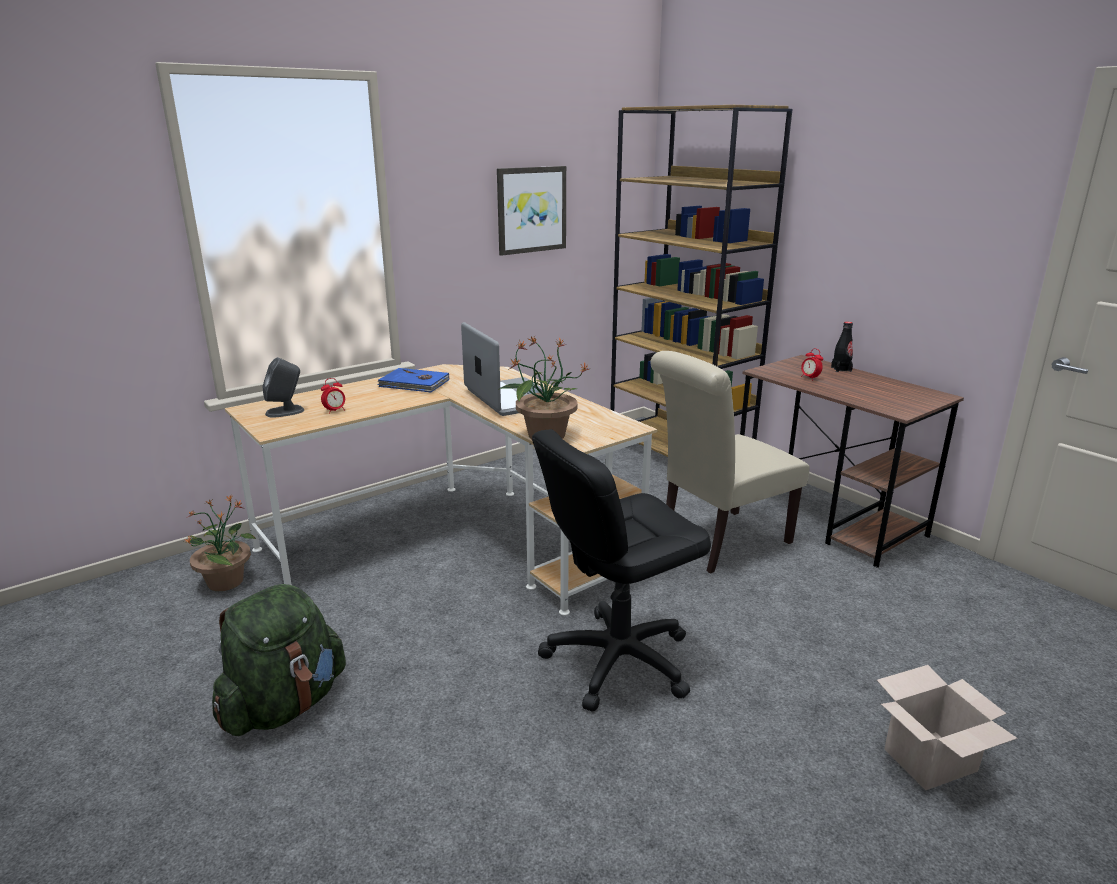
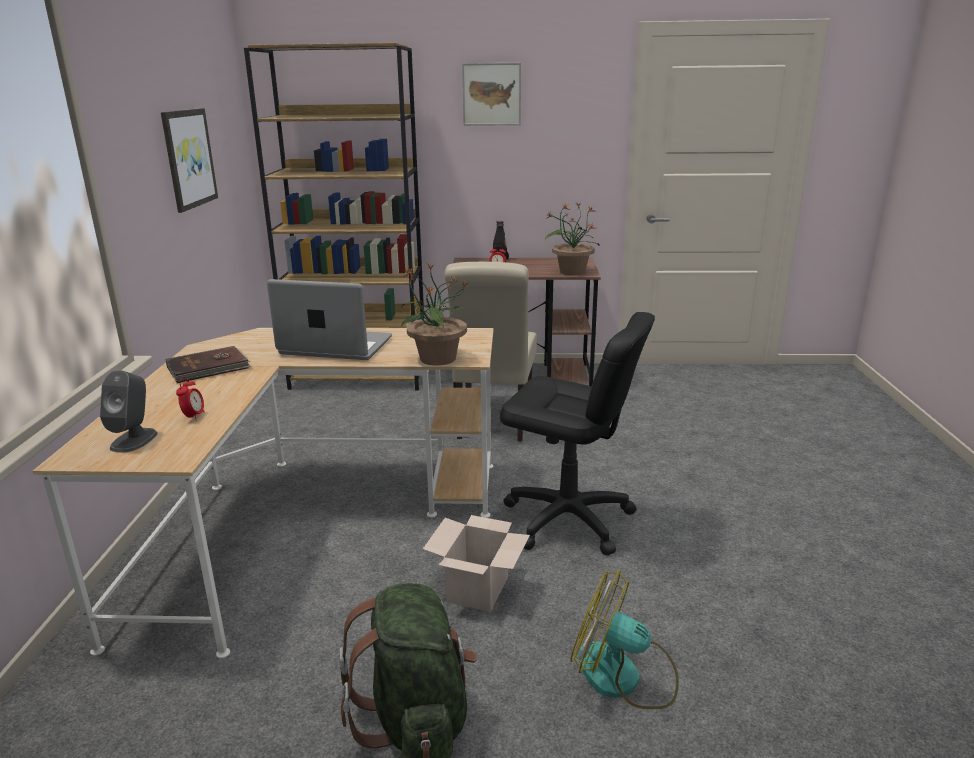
camera: 50 degrees left, 0 degrees up
potted plant [185,495,257,591] -> potted plant moved to [545,203,600,275]
blue book [378,368,449,392] -> brown book [165,346,251,383]
black office chair [532,429,711,712] -> black office chair turned 75 degrees counterclockwise [500,312,655,555]
cardboard box [877,665,1018,790] -> cardboard box moved to [423,515,530,612]
none -> picture [462,63,521,126]
none -> fan [571,571,679,709]

